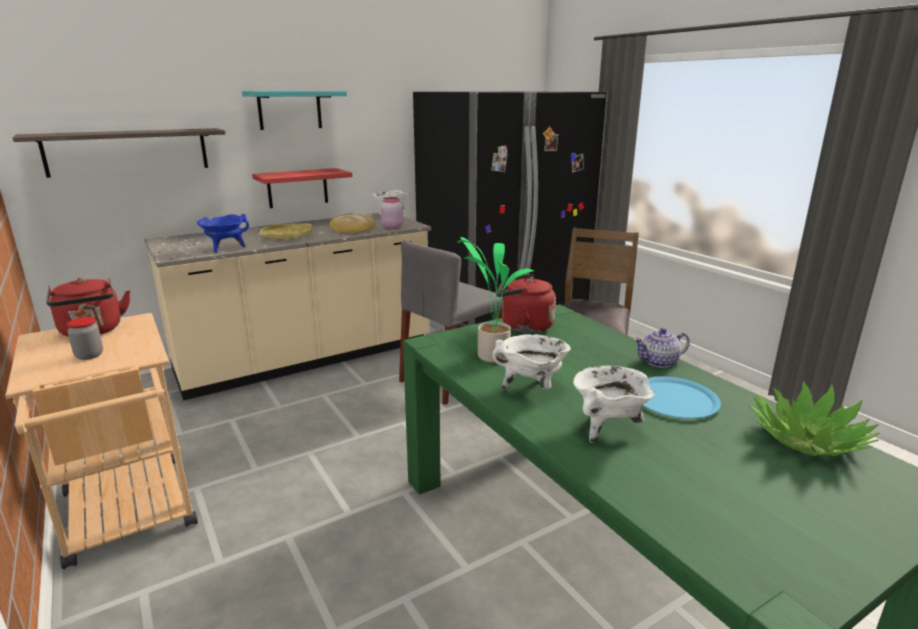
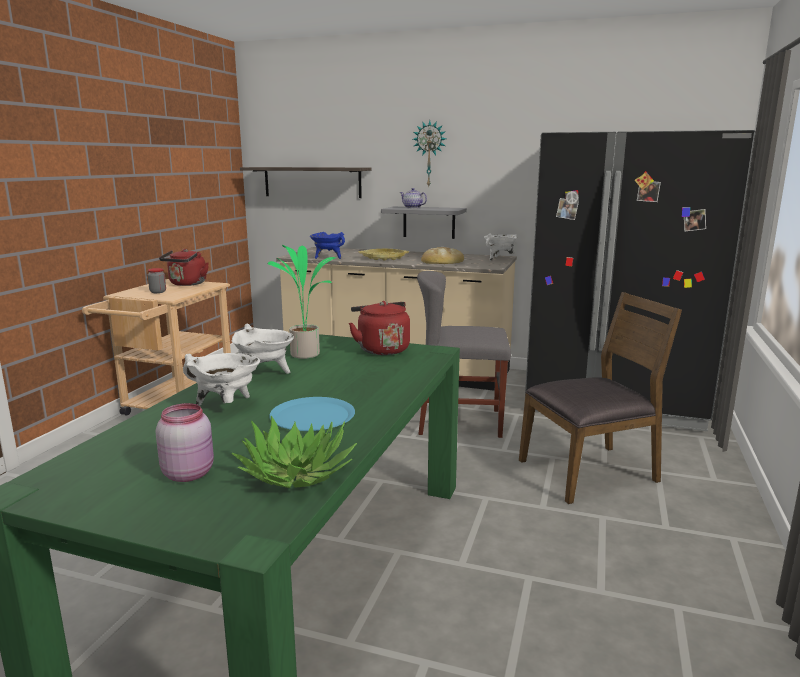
camera: 50 degrees right, 5 degrees down
turquoise shelf [242,91,347,130] -> wall clock [413,120,446,186]
red shelf [252,168,352,208] -> grey shelf [381,206,467,239]
pink jar [381,197,403,229] -> pink jar moved to [156,403,214,482]
teapot [634,328,690,368] -> teapot moved to [400,188,427,208]

